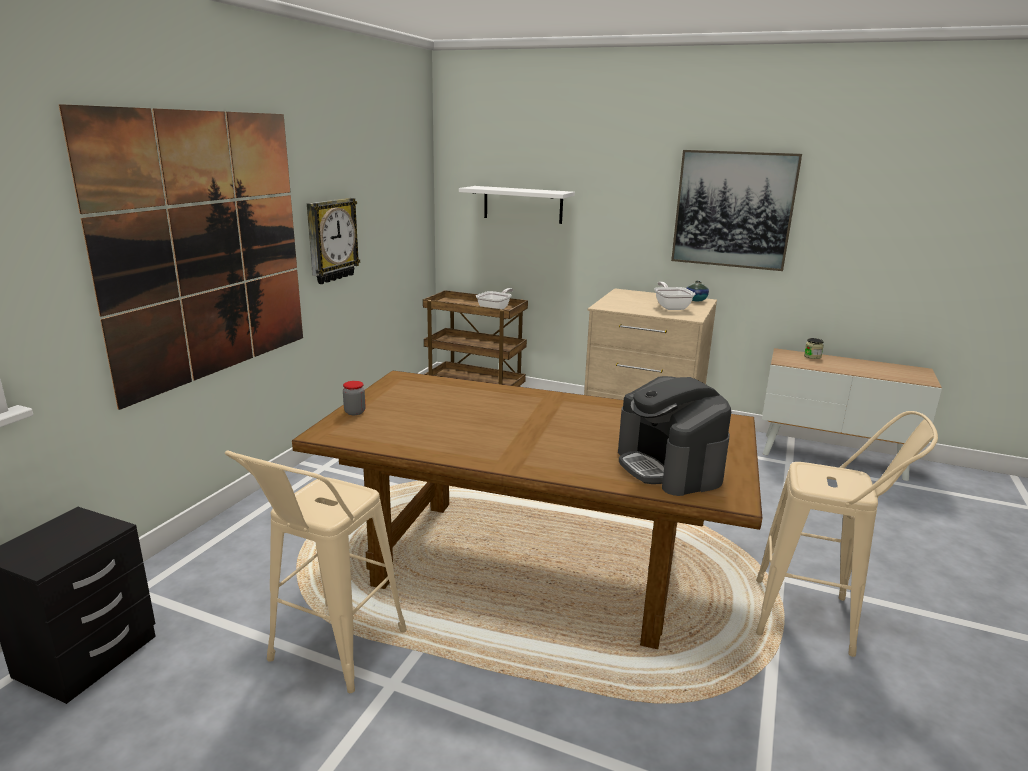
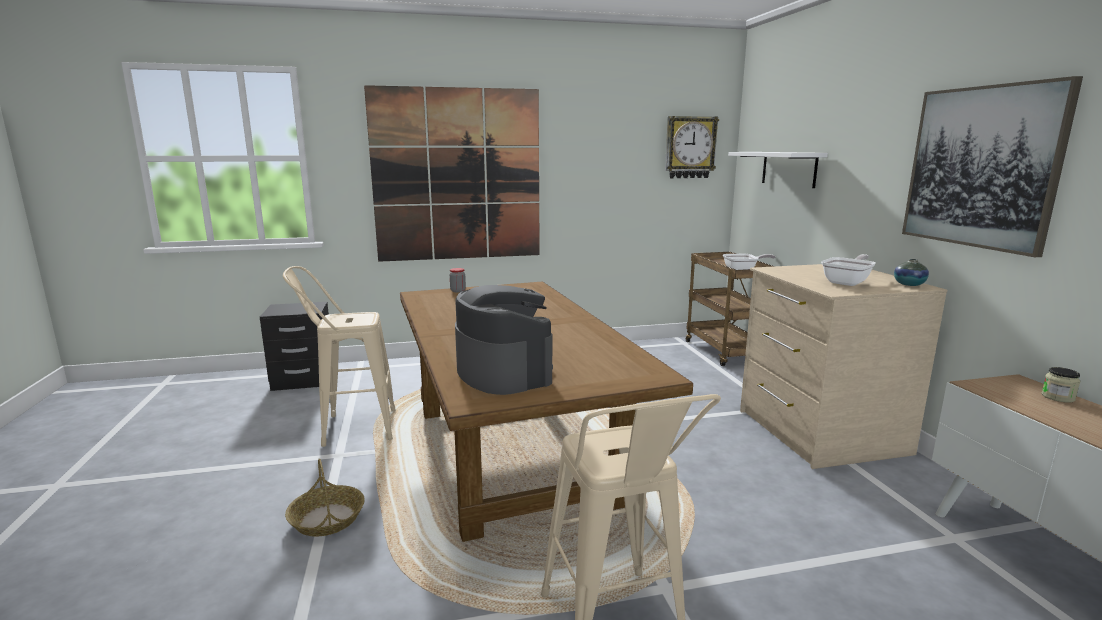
camera: 55 degrees right, 5 degrees down
wall clock [307,198,360,284] -> wall clock moved to [665,116,719,178]
coffee machine [618,376,731,496] -> coffee machine turned 120 degrees clockwise [455,285,553,395]
none -> basket [285,459,365,537]

